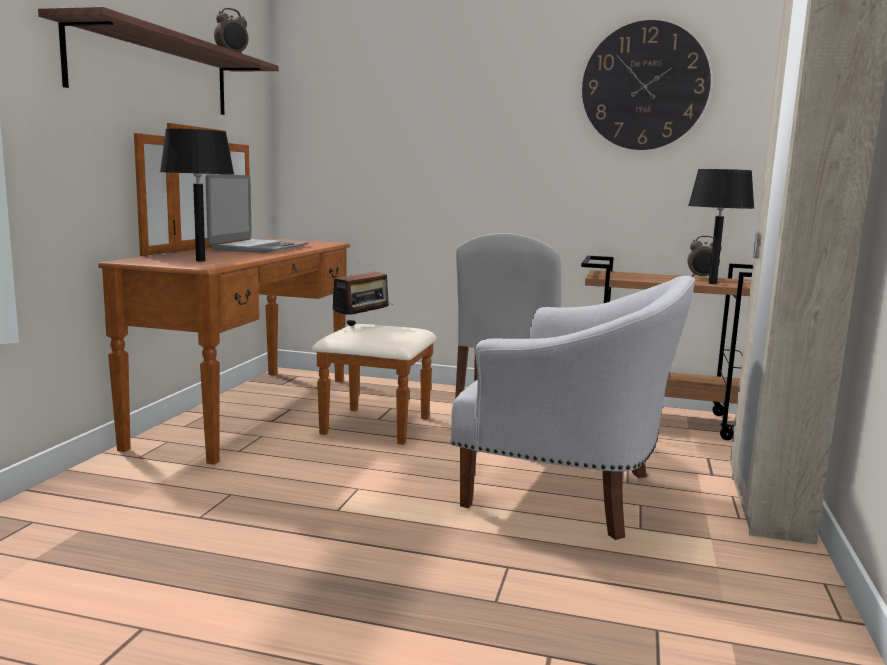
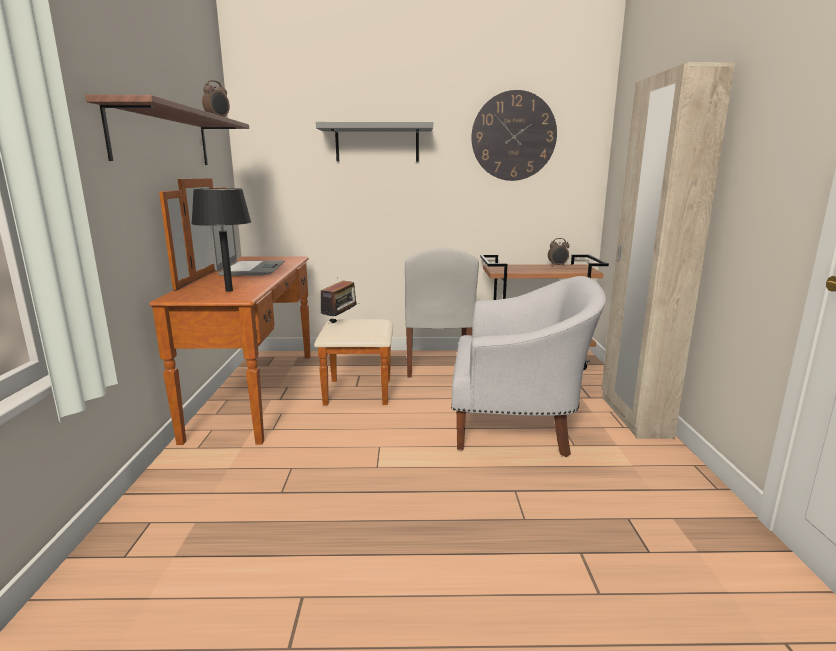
camera: 15 degrees left, 5 degrees up
black table lamp [688,169,754,284] -> none
none -> grey shelf [316,122,433,162]

